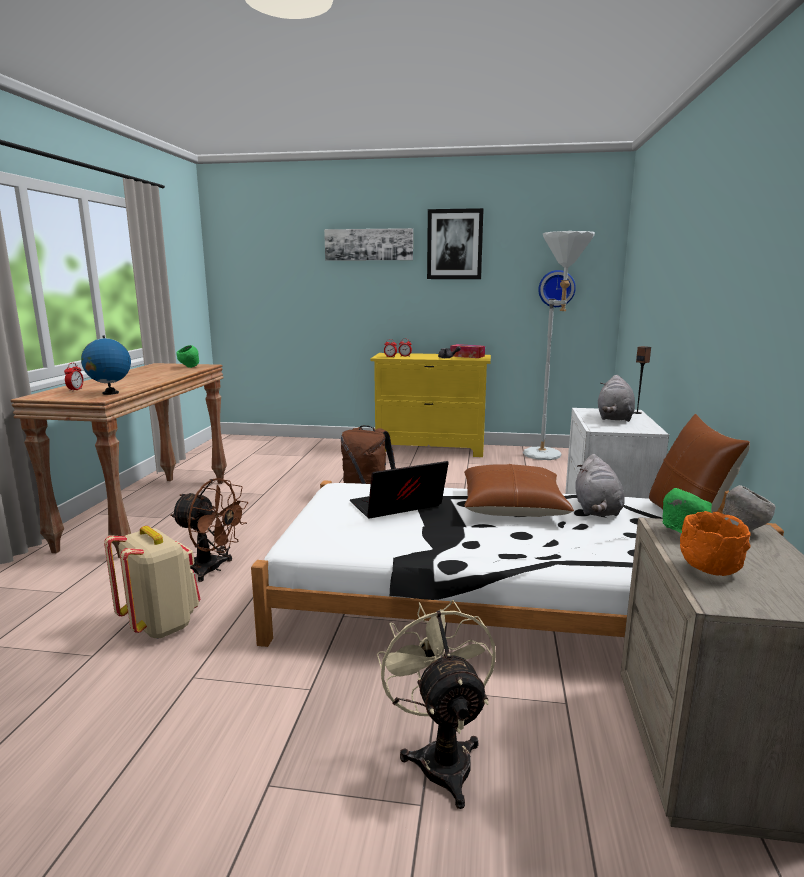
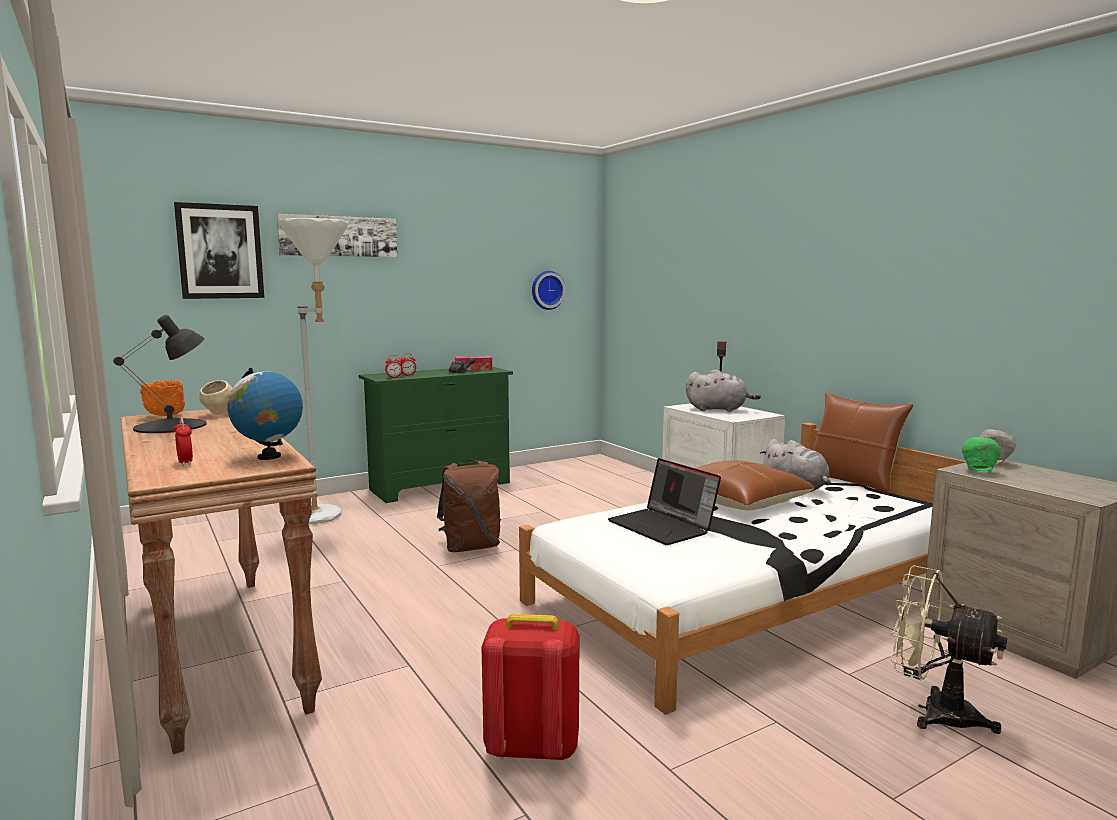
camera: 40 degrees left, 5 degrees down
beige backpack [104,526,200,639] -> red backpack [481,614,580,761]
brown fan [170,478,248,582] -> none
green bowl [177,345,199,368] -> beige bowl [199,380,233,415]
laptop [350,461,449,518] -> laptop turned 60 degrees counterclockwise [608,458,721,545]
yellow dresser [370,353,491,457] -> green dresser [359,367,513,503]
picture [427,208,484,279] -> picture moved to [174,202,264,299]
white floor lamp [523,231,595,460] -> white floor lamp moved to [278,218,348,524]
grey plush toy [598,375,635,422] -> grey plush toy turned 60 degrees counterclockwise [686,370,761,412]
orange bowl [680,511,751,576] -> orange bowl moved to [140,380,185,416]
none -> black table lamp [113,315,207,433]

